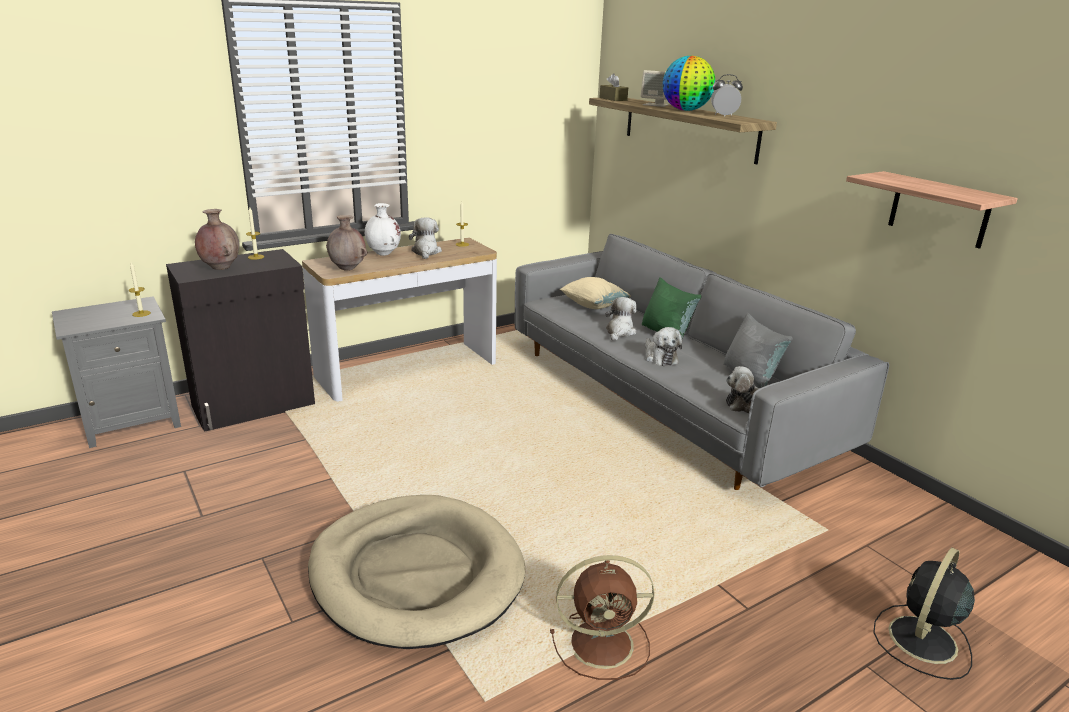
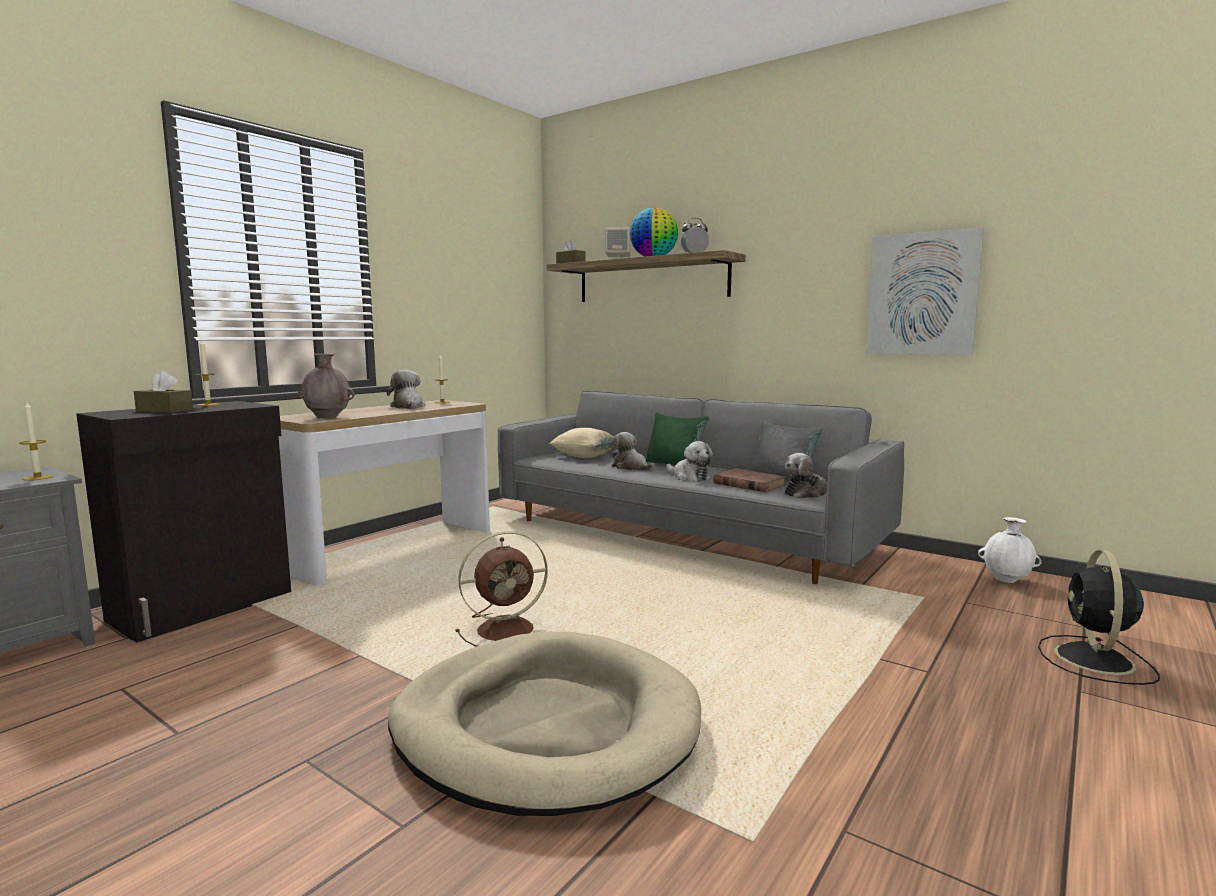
camera: 20 degrees left, 15 degrees down
brown vase [195,209,239,270] -> brown tissue box [134,371,193,413]
white vase [365,203,401,256] -> white vase moved to [978,517,1042,583]
brown fan [550,555,655,680] -> brown fan moved to [455,531,548,647]
plush toy [606,297,636,341] -> plush toy turned 45 degrees counterclockwise [611,432,654,471]
shelf [846,171,1018,249] -> picture [866,227,984,355]
none -> brown book [713,469,787,492]

